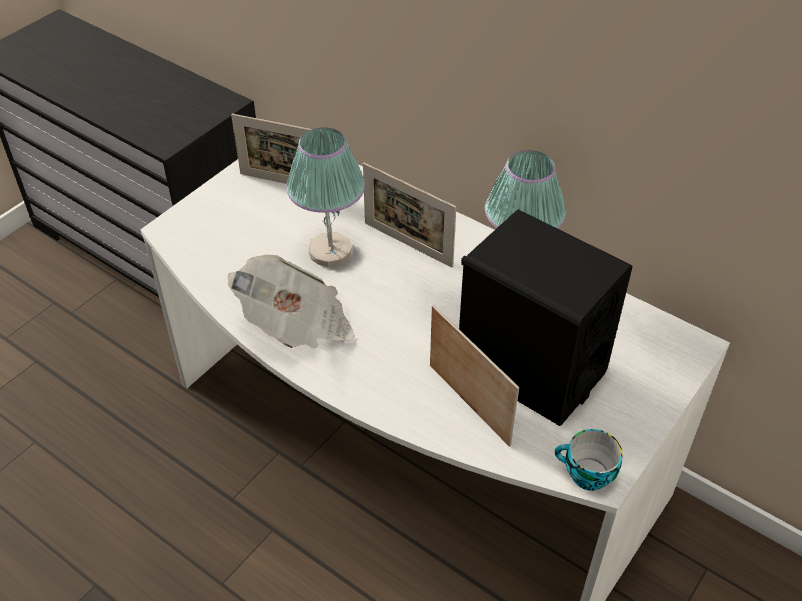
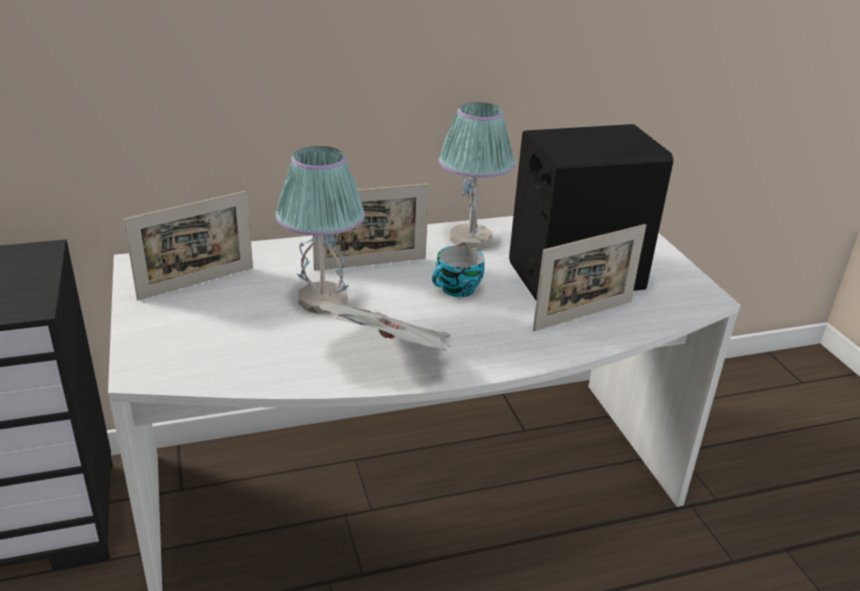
camera: 55 degrees left, 15 degrees down
picture frame [430,305,519,447] -> picture frame turned 150 degrees clockwise [533,224,646,331]
cup [555,429,623,491] -> cup moved to [432,245,485,297]

